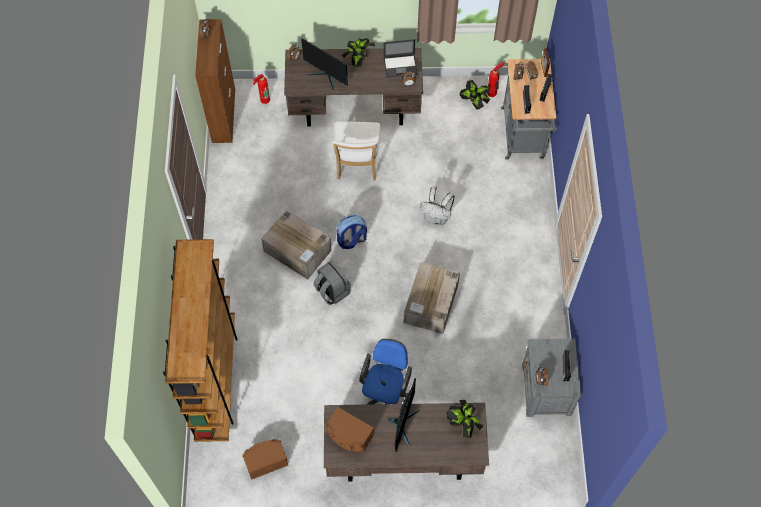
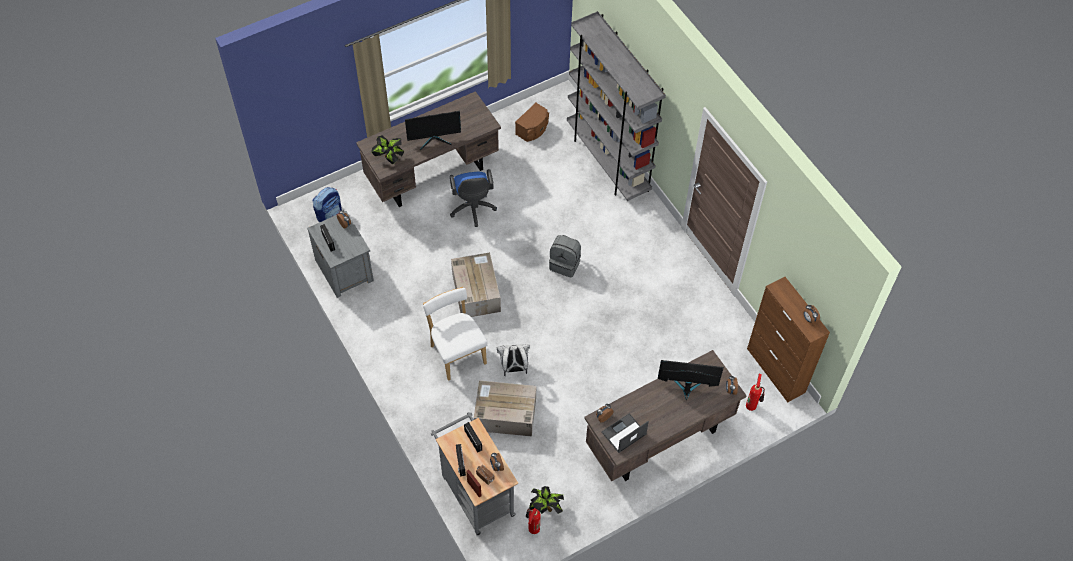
camera: 150 degrees right, 5 degrees down
brown bookcase [163,239,238,442] -> grey bookcase [567,11,666,201]
cardboard box [261,210,332,280] -> cardboard box moved to [474,380,536,437]
brown speaker [326,407,374,452] -> none
white chair [332,121,380,181] -> white chair moved to [423,287,487,381]
backpack [336,215,367,249] -> backpack moved to [313,187,342,222]
potted plant [342,38,375,67] -> none
monitor [388,378,420,452] -> monitor turned 90 degrees counterclockwise [405,111,461,150]

